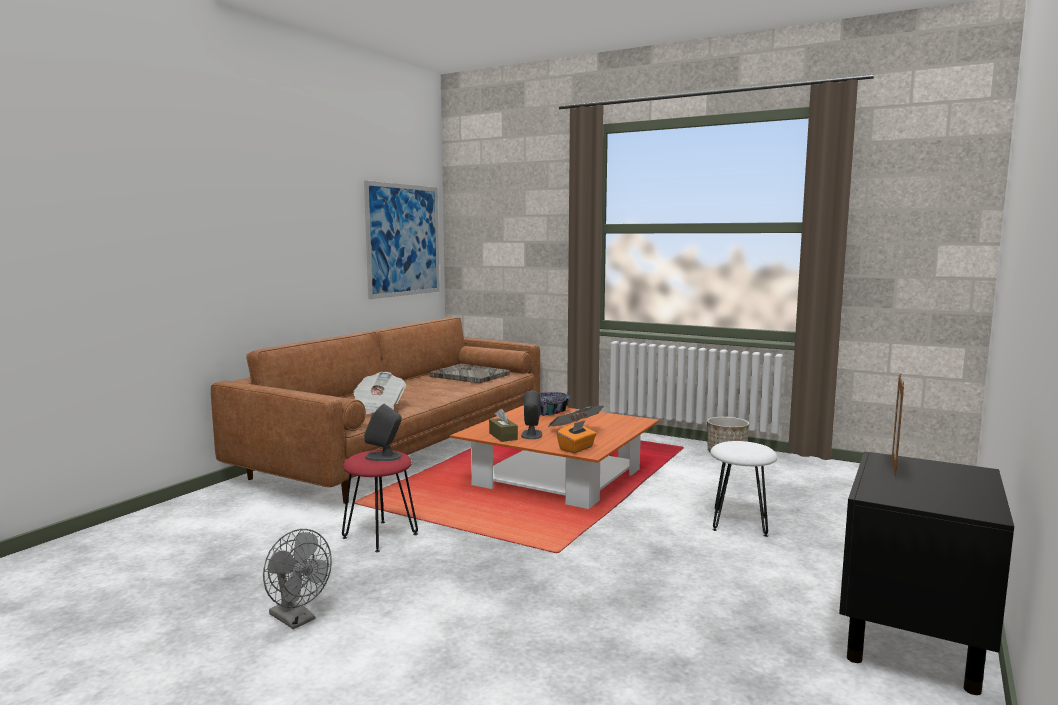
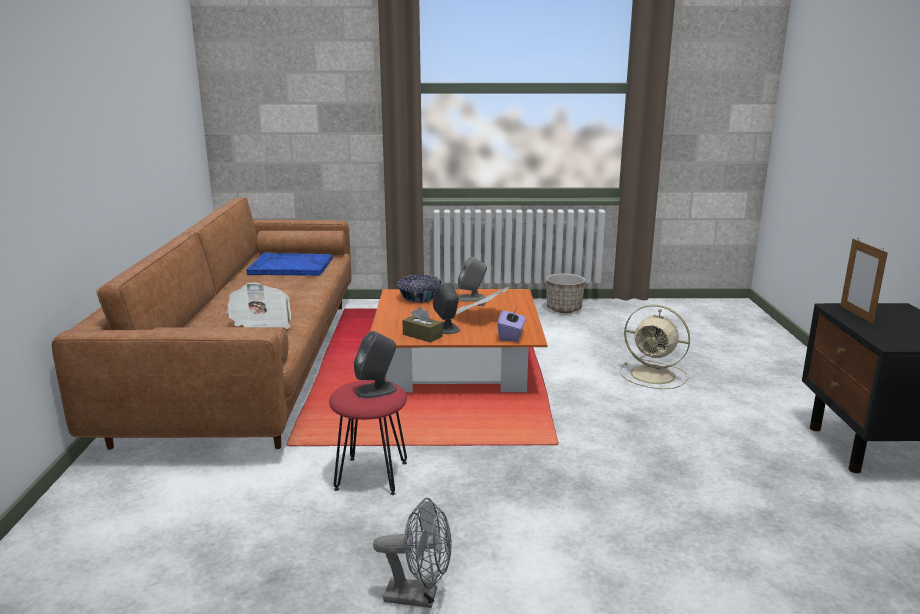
camera: 30 degrees left, 10 degrees up
picture [364,181,440,299] -> none
grey tray [429,363,510,383] -> blue tray [246,252,333,276]
orange tissue box [557,420,596,453] -> purple tissue box [498,308,526,342]
white stool [710,441,778,537] -> beige fan [620,305,690,389]
none -> grey speaker [458,256,487,302]

